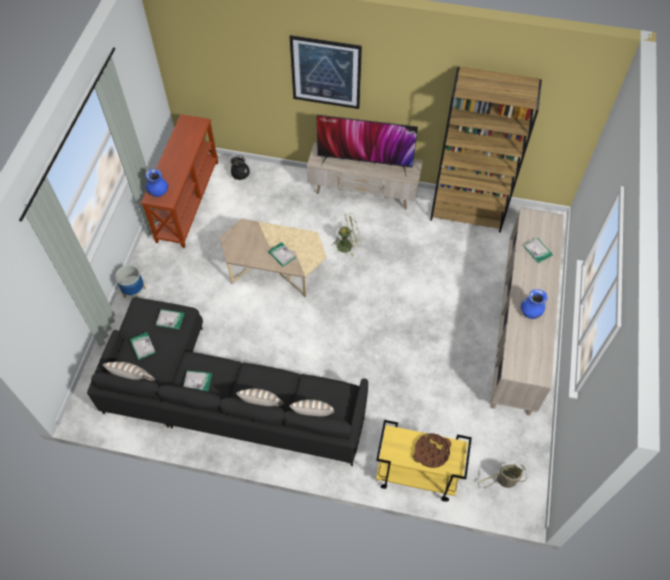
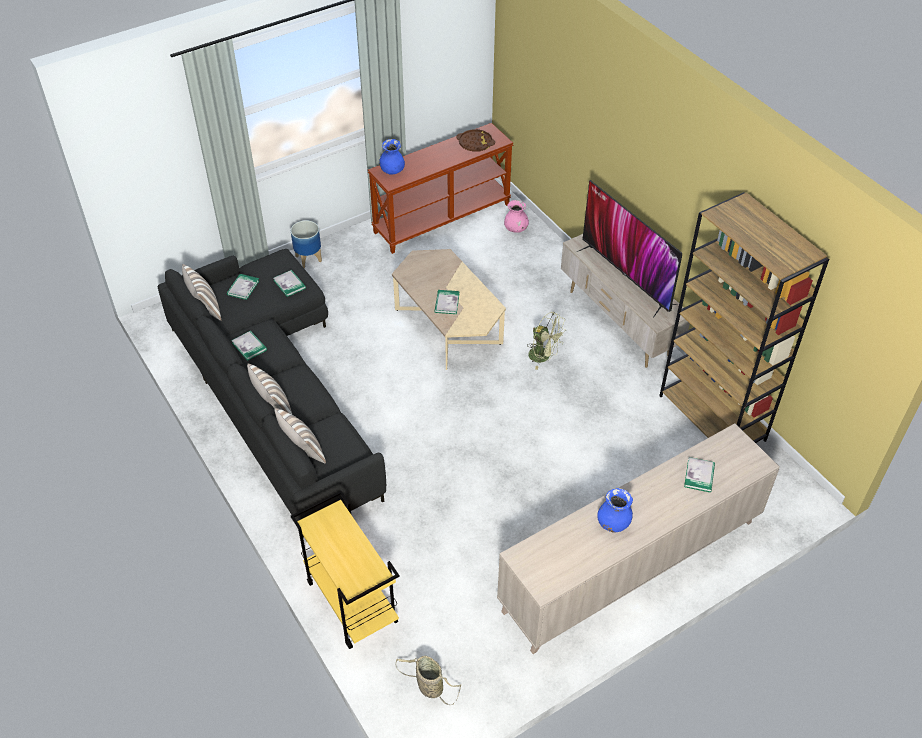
camera: 45 degrees right, 10 degrees down
black vase [231,155,250,180] -> pink vase [504,200,529,233]
picture [290,35,362,109] -> none
brown tray [413,433,451,468] -> brown tray moved to [456,129,495,151]

